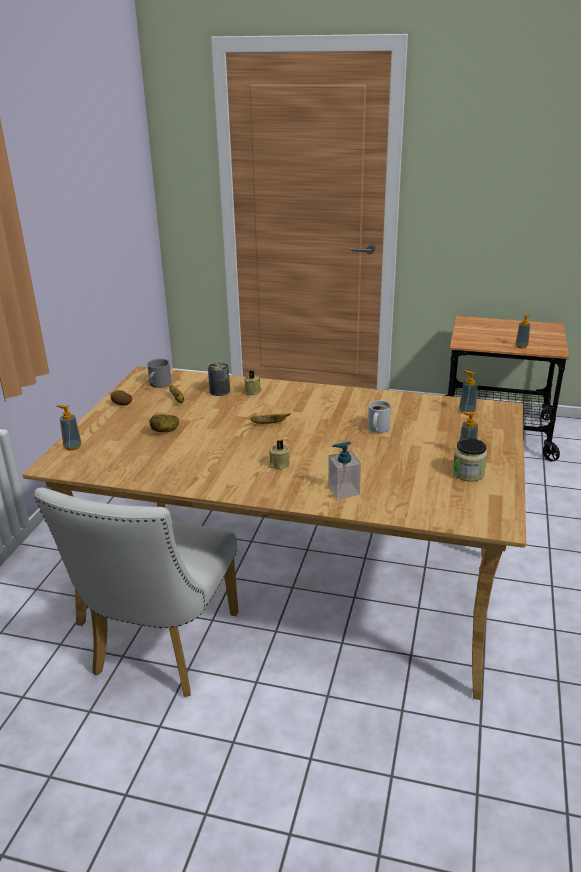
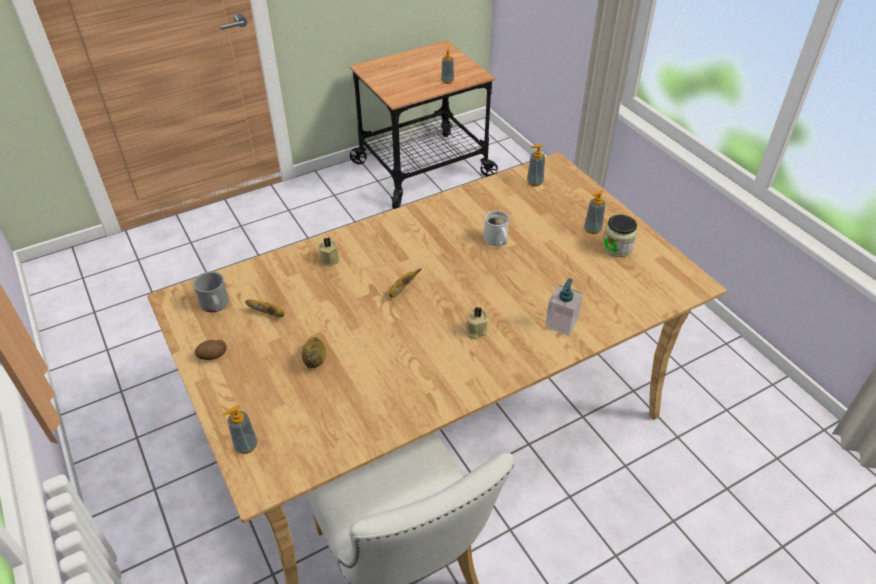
camera: 45 degrees left, 15 degrees up
can [208,362,230,396] -> none

